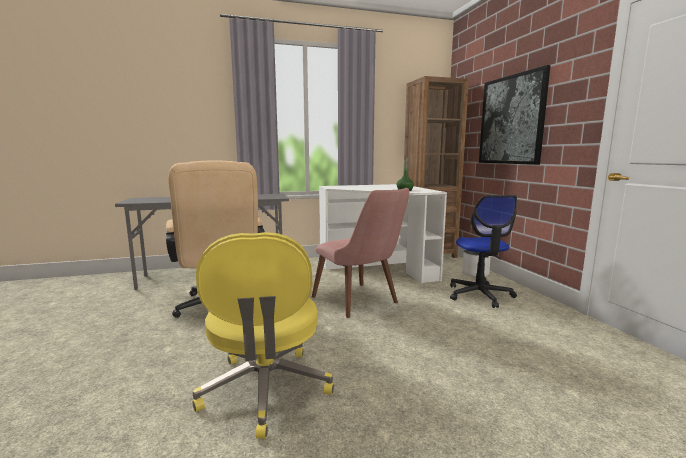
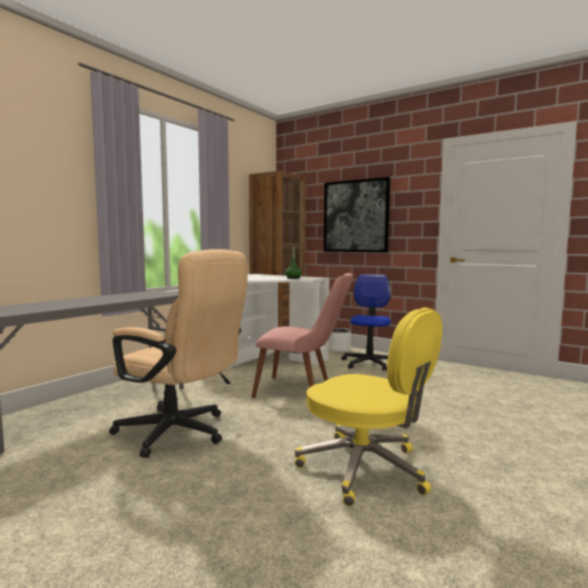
camera: 40 degrees left, 5 degrees down
office chair [450,195,517,308] -> office chair turned 120 degrees counterclockwise [342,274,391,371]

